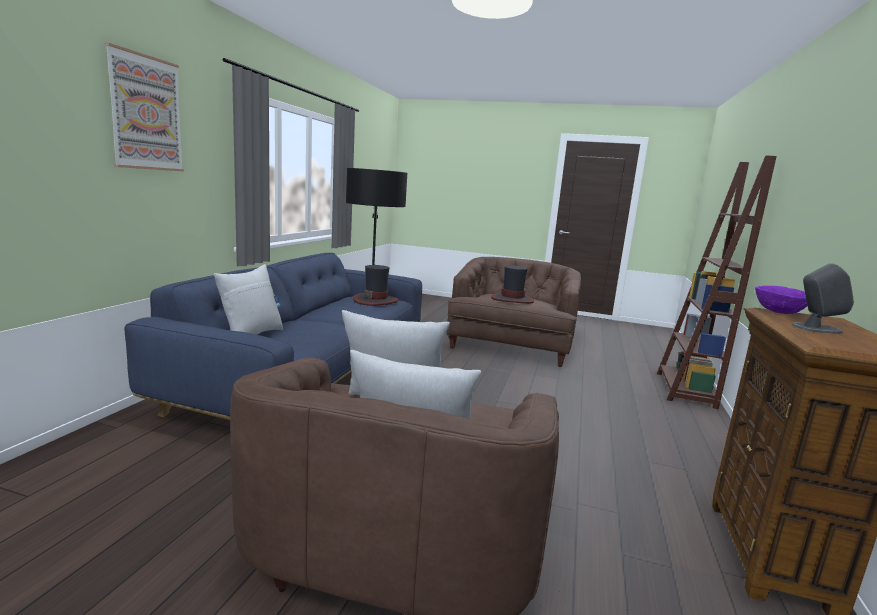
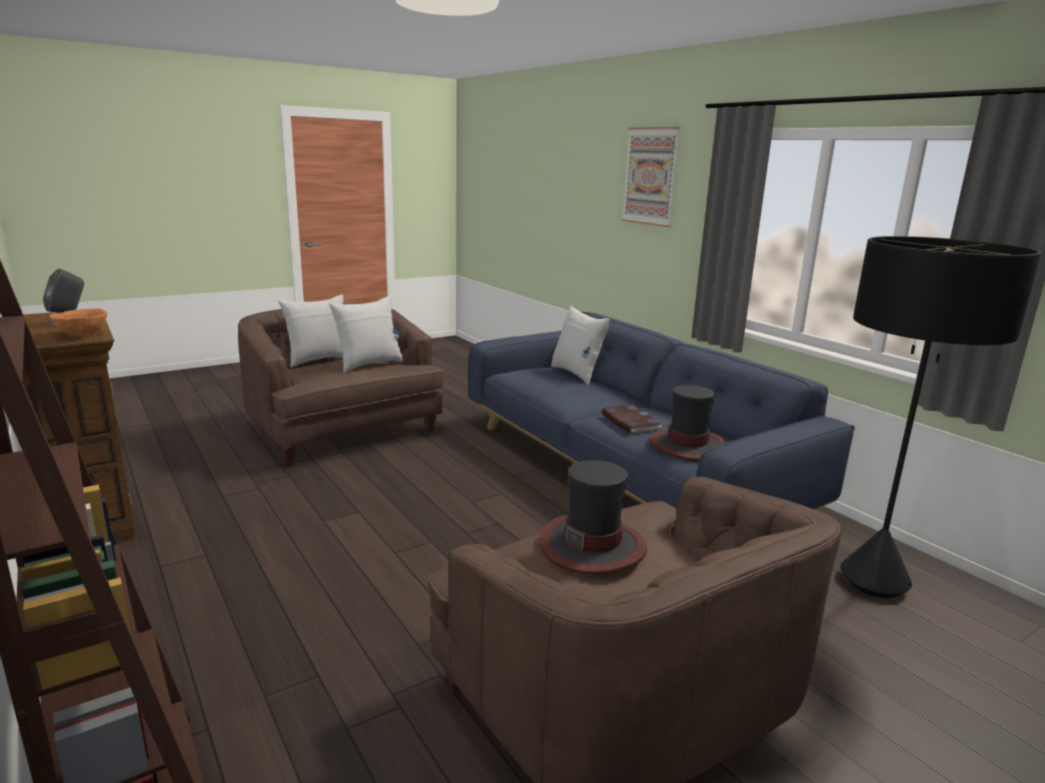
camera: 130 degrees right, 5 degrees up
purple bowl [755,286,807,314] -> orange bowl [50,308,107,336]
none -> book [602,404,663,434]

